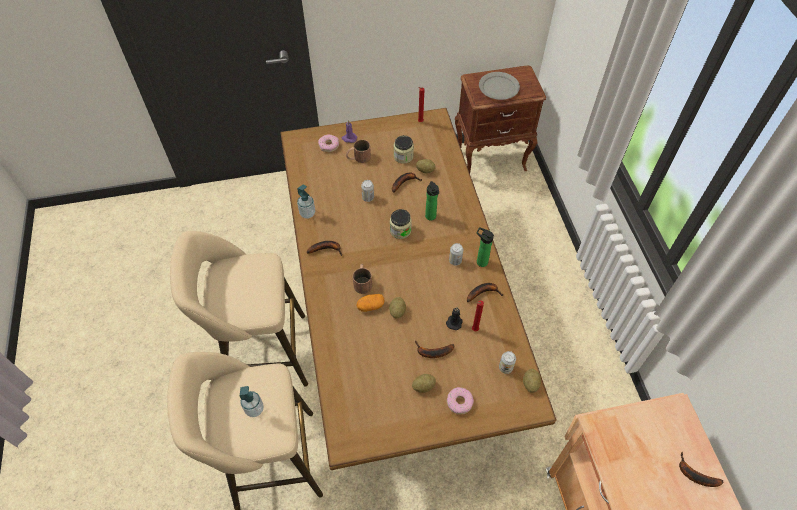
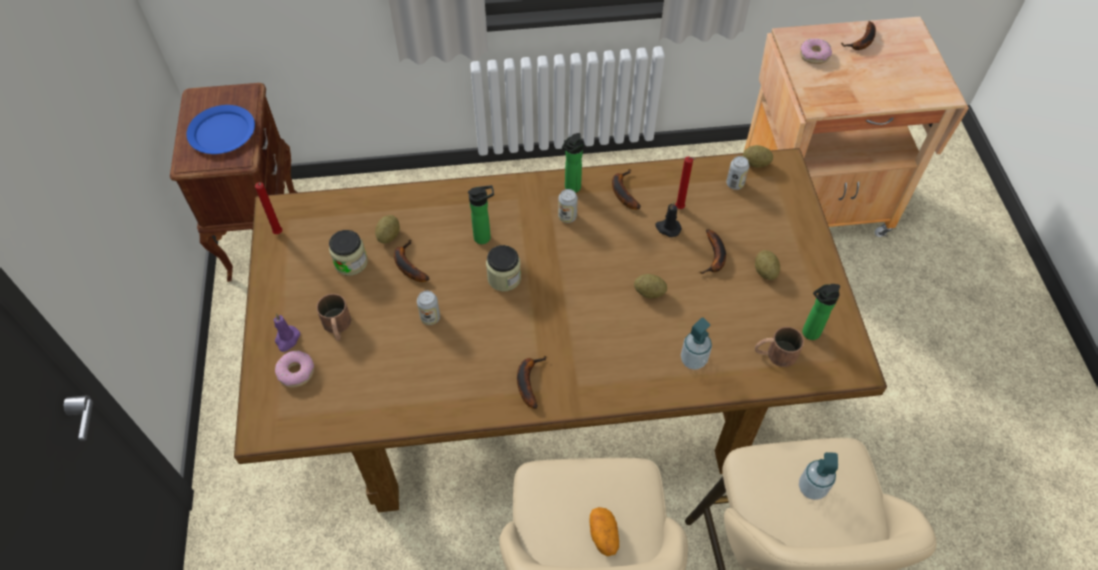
camera: 85 degrees left, 0 degrees up
soap dispenser [297,184,315,219] -> soap dispenser moved to [681,318,712,370]
brown mug [353,264,372,294] -> brown mug moved to [755,327,804,367]
potato [356,294,384,312] -> potato moved to [590,507,619,556]
donut [447,387,474,415] -> donut moved to [800,39,832,64]
grey plate [479,72,520,100] -> blue plate [187,105,255,154]
none -> bottle [802,284,840,340]

